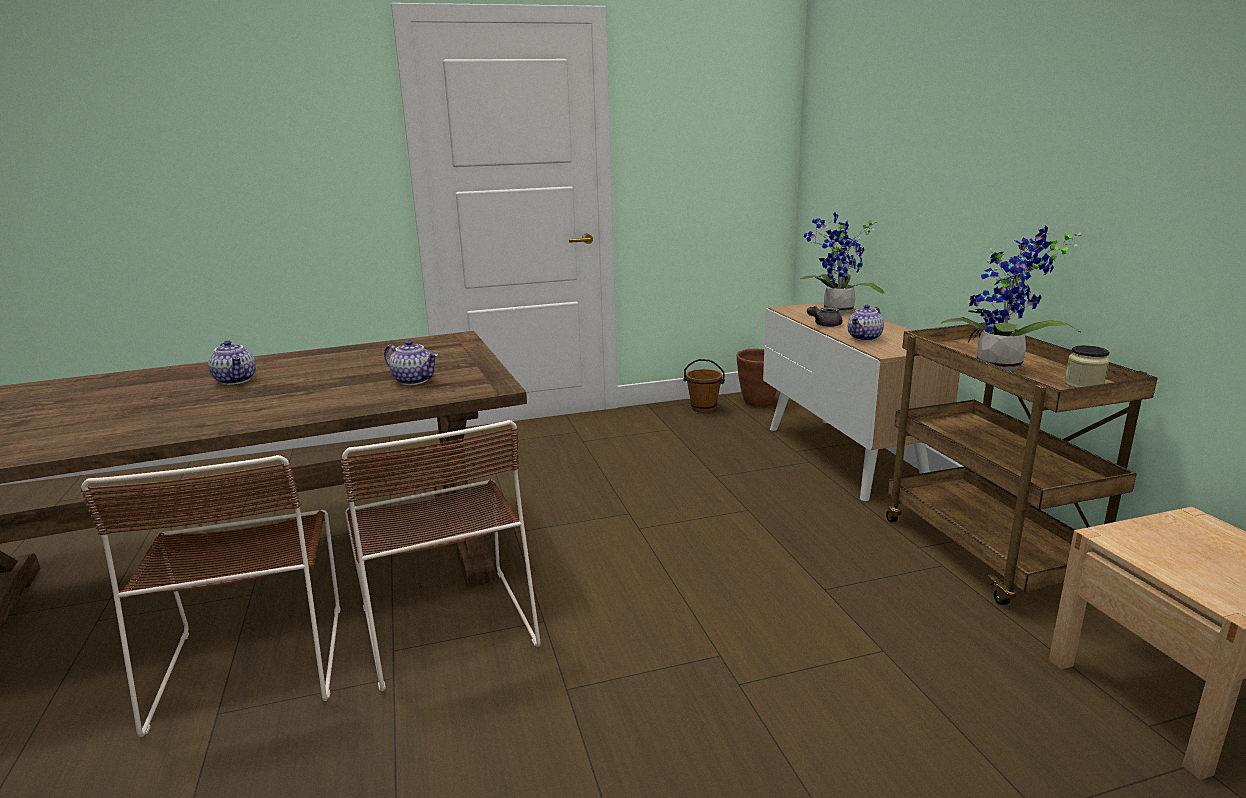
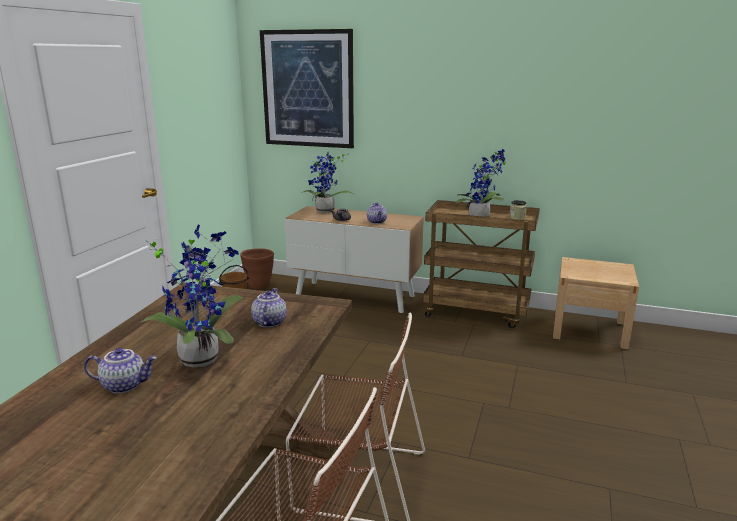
camera: 55 degrees left, 0 degrees up
teapot [384,340,438,385] -> teapot turned 60 degrees counterclockwise [251,288,287,327]
none -> potted plant [140,225,243,367]
none -> picture [260,29,354,148]

